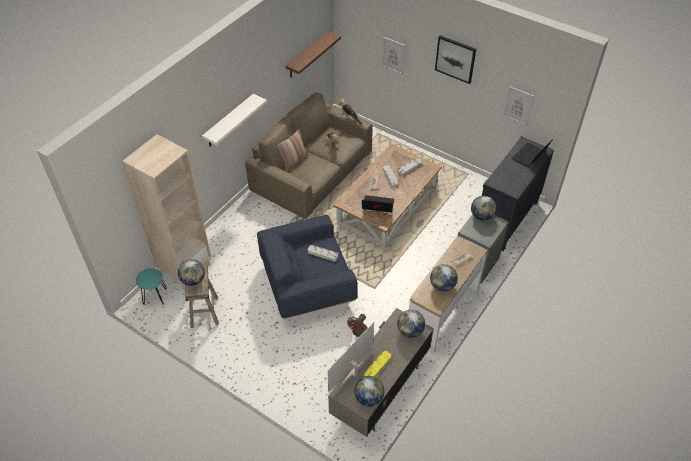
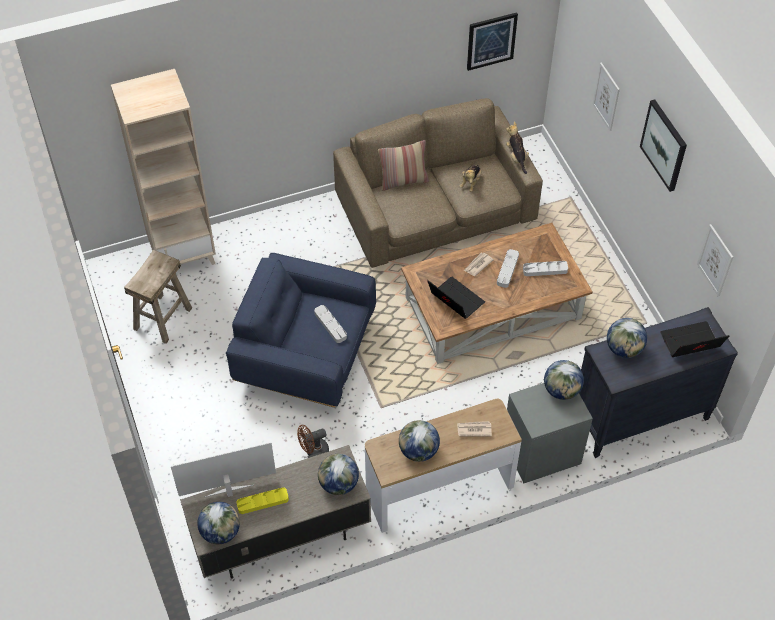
camera: 35 degrees right, 5 degrees up
turquoise stool [136,268,167,305] -> none
globe [178,259,205,286] -> globe moved to [607,318,647,358]
white shelf [202,94,267,146] -> none
brown shelf [286,31,341,77] -> picture [467,12,518,71]

